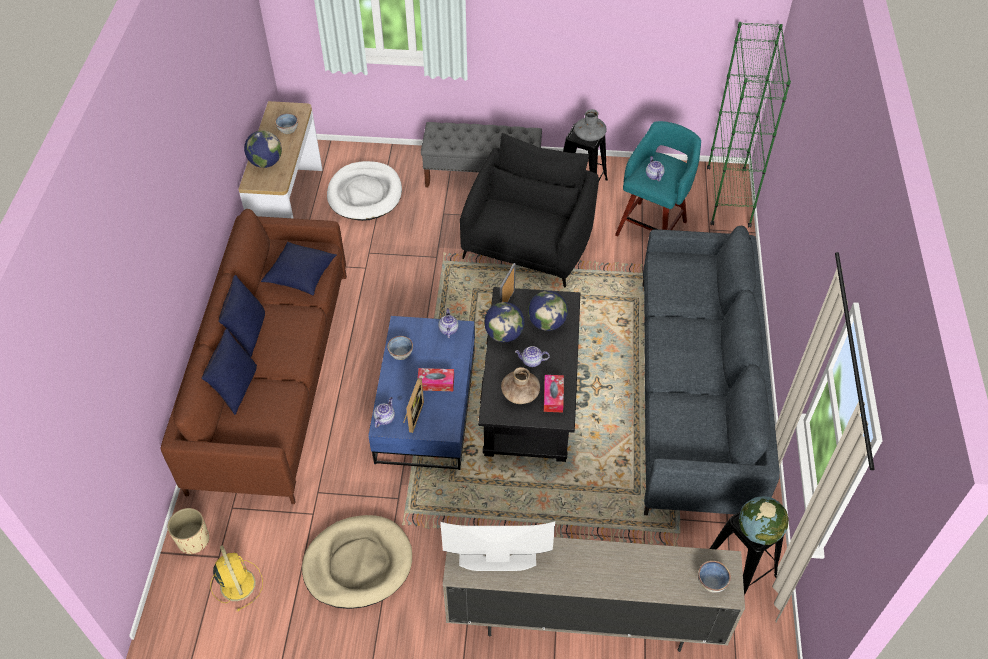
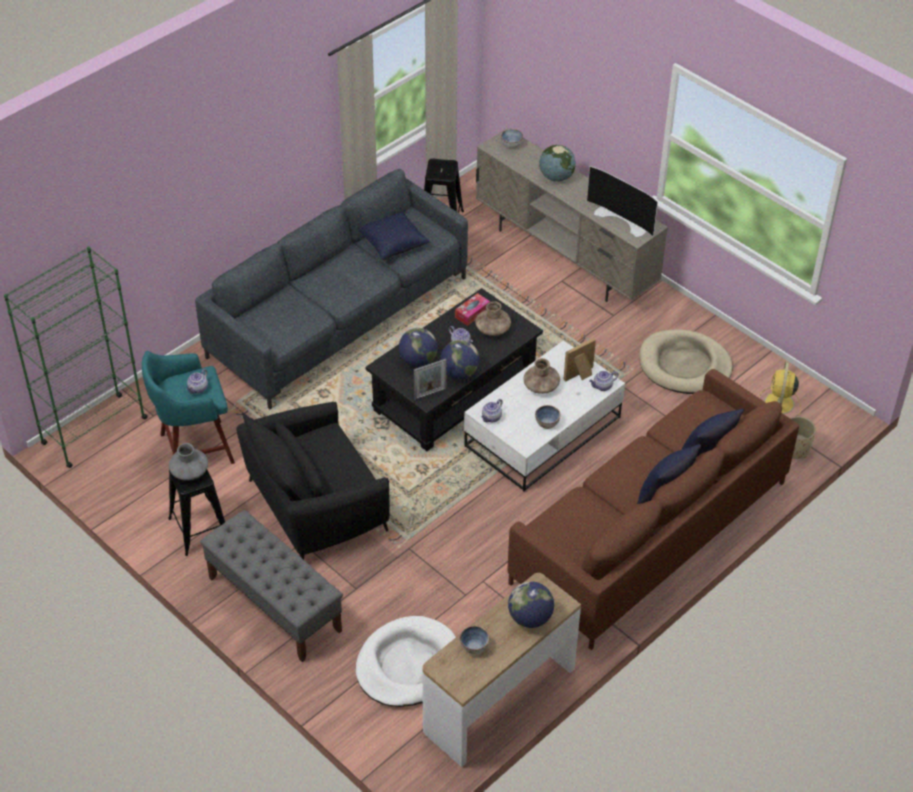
camera: 140 degrees left, 5 degrees down
blue pillow [261,242,337,295] -> blue pillow moved to [358,211,430,260]
blue coffee table [368,316,475,470] -> white coffee table [464,341,625,492]
tissue box [418,368,454,391] -> brown vase [523,358,560,394]
globe [739,496,788,545] -> globe moved to [539,145,576,182]

